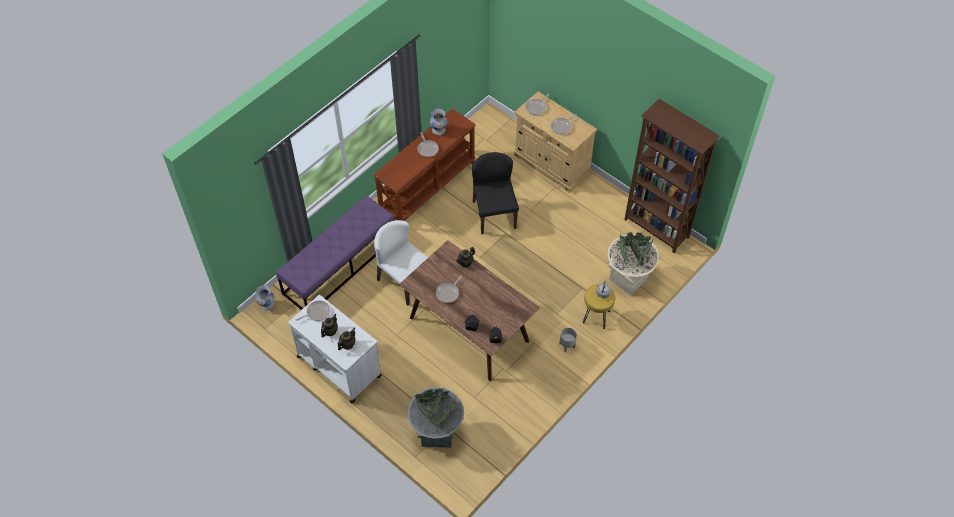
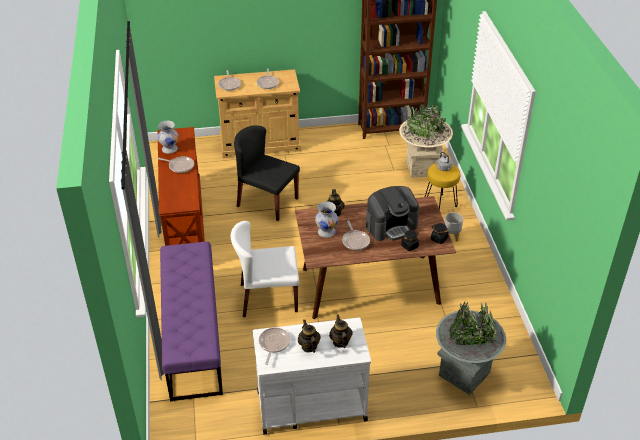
camera: 50 degrees left, 15 degrees down
white vase [256,285,274,311] -> white vase moved to [315,202,338,238]
none -> coffee machine [366,186,419,241]

